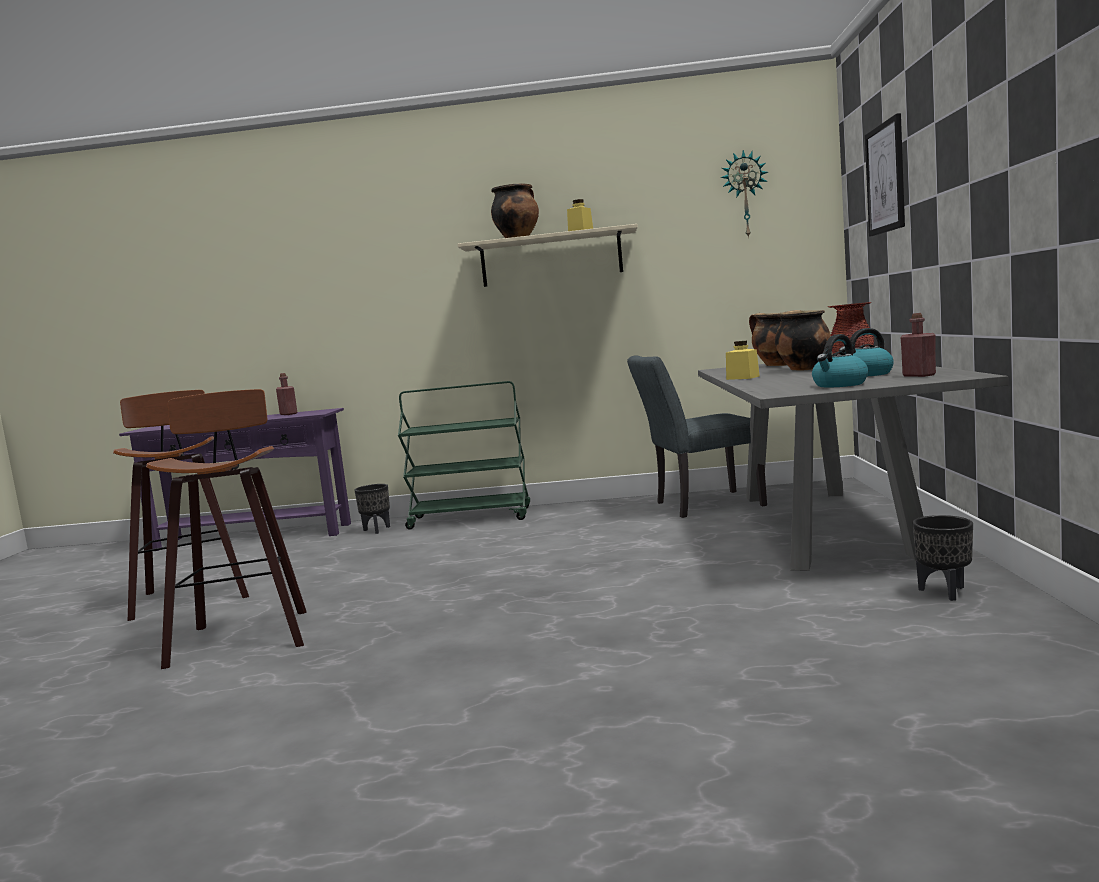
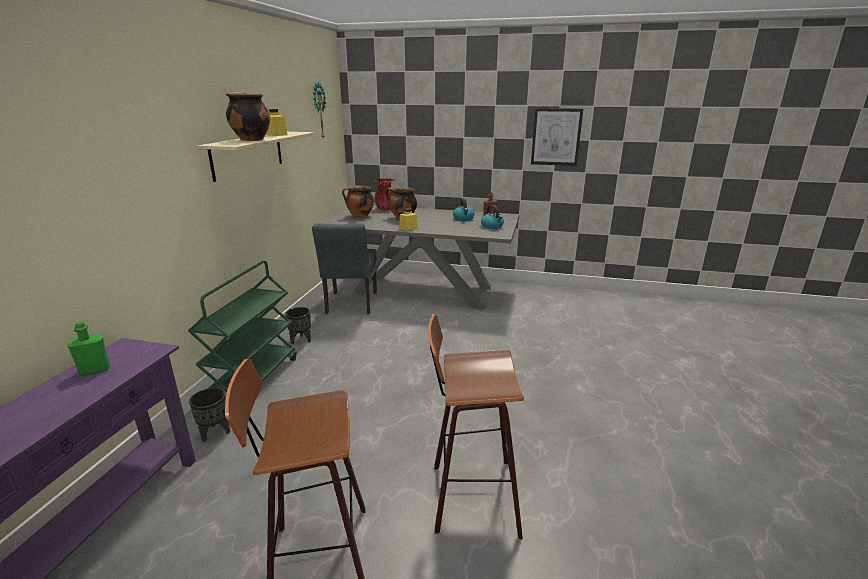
camera: 80 degrees left, 15 degrees up
red bottle [276,373,297,415] -> green bottle [67,321,110,376]
picture [865,113,905,237] -> picture moved to [531,108,583,166]
black planter [913,515,973,601] -> black planter moved to [285,307,311,344]

